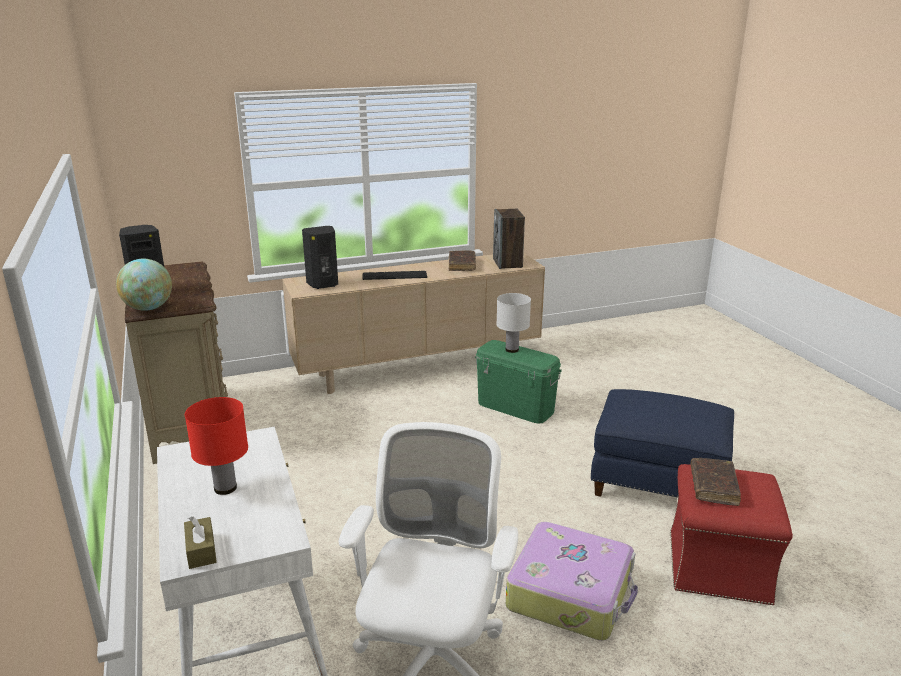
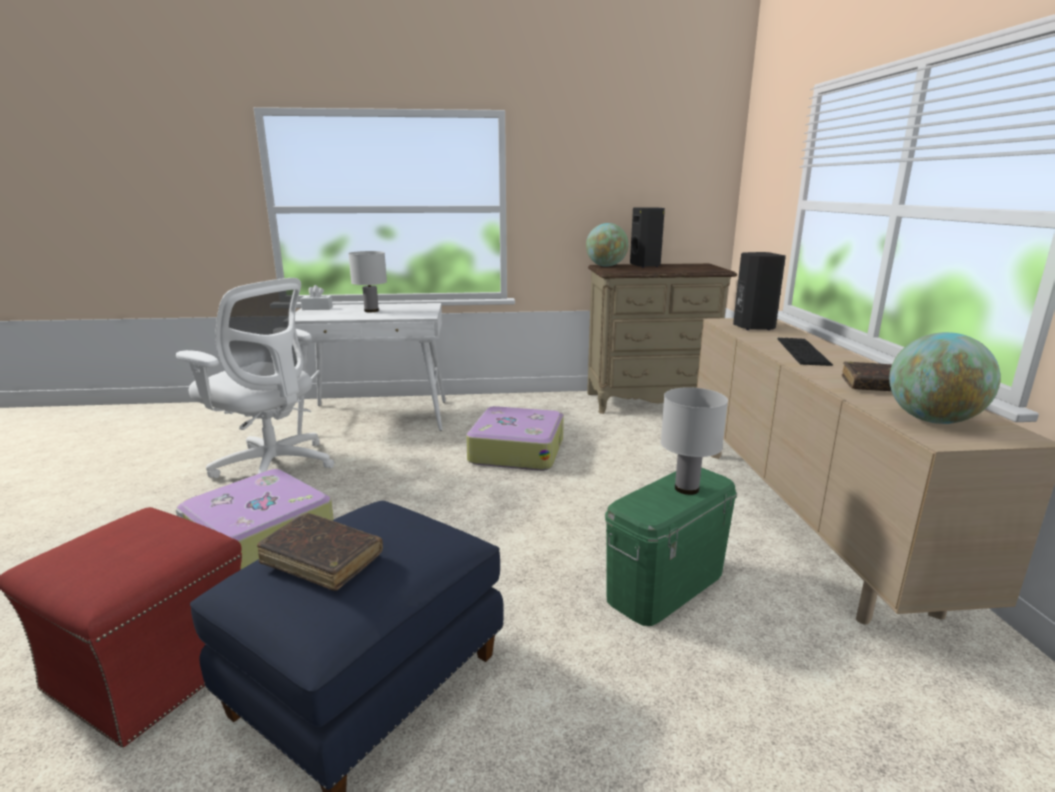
camera: 105 degrees right, 5 degrees down
brown tissue box [184,516,217,569] -> white tissue box [301,285,333,310]
red table lamp [185,397,248,495] -> white table lamp [348,251,387,312]
speaker [493,209,525,269] -> globe [889,332,1001,424]
brown book [691,458,741,506] -> brown book moved to [257,513,383,591]
none -> suitcase [466,406,564,471]

